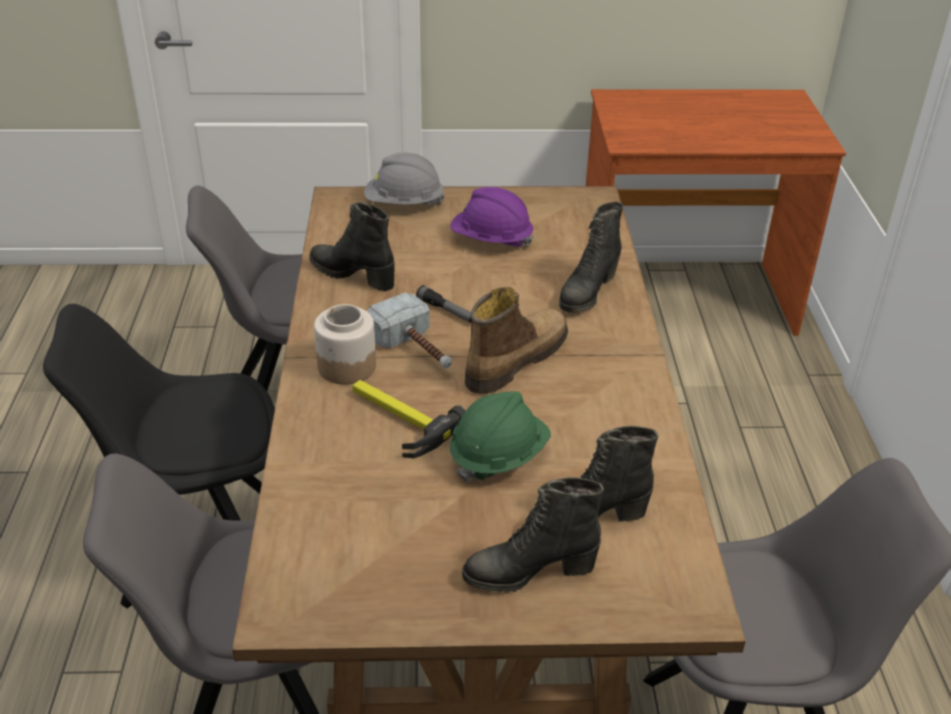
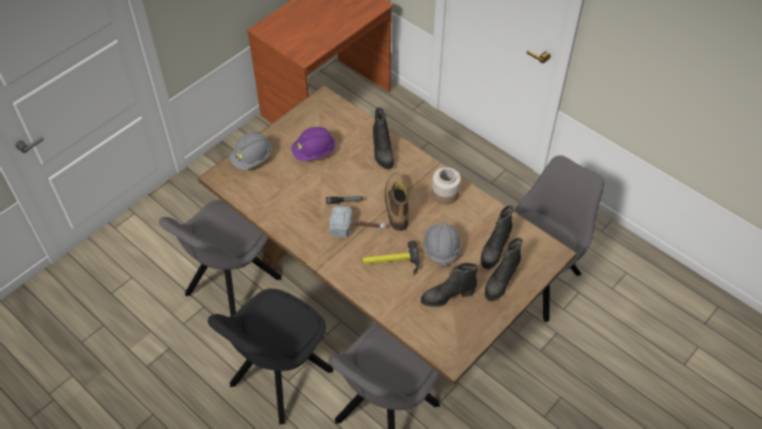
camera: 45 degrees left, 15 degrees up
black boot [309,202,394,291] -> black boot moved to [421,263,478,307]
jar [314,304,376,385] -> jar moved to [432,167,461,205]
green hard hat [450,391,551,483] -> grey hard hat [423,222,461,267]

